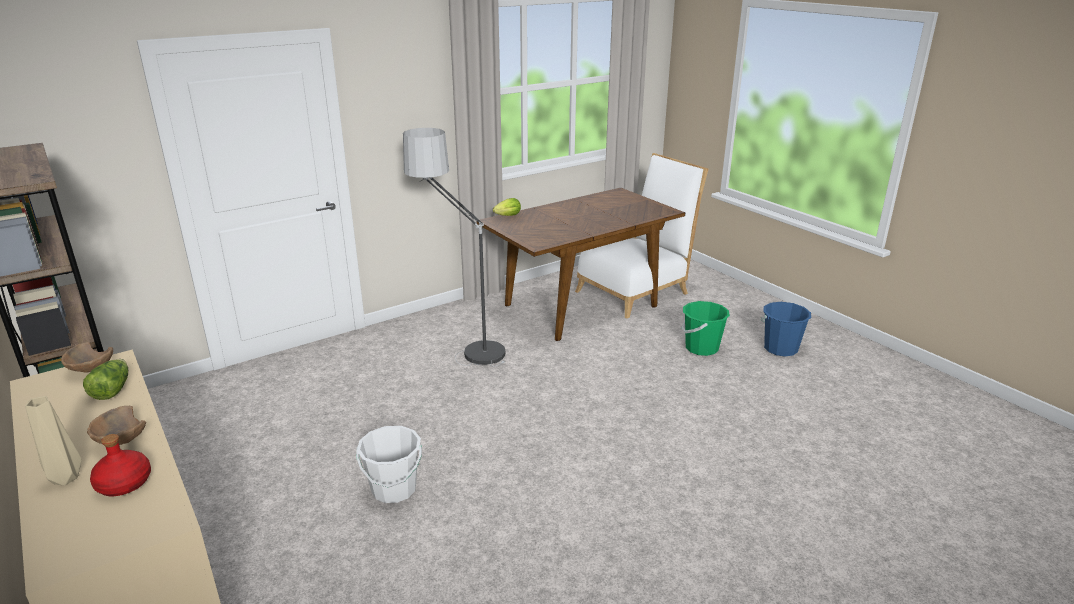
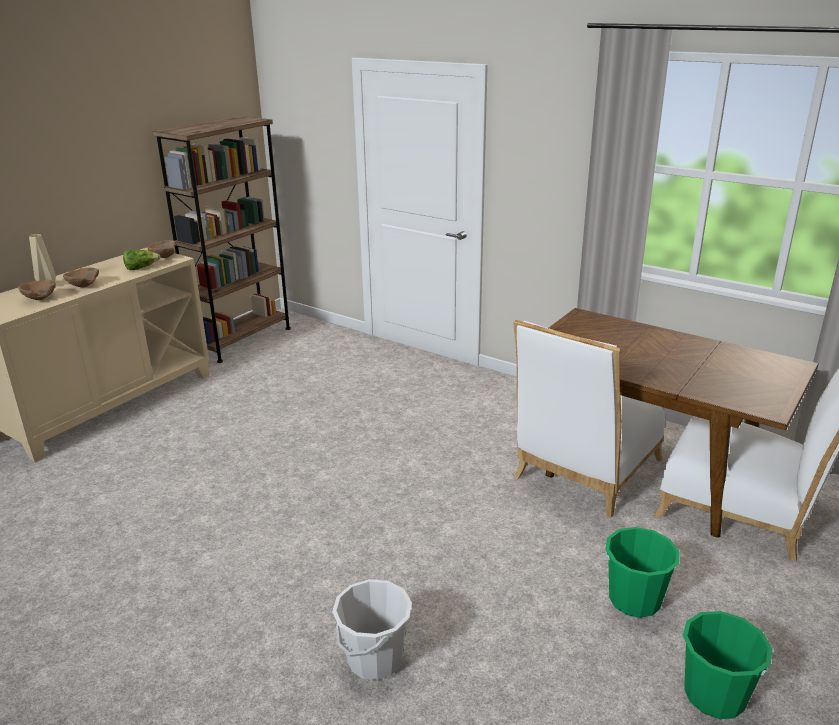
camera: 70 degrees right, 0 degrees up
red bottle [90,434,151,496] -> brown bowl [18,280,56,300]
white bucket [356,426,422,503] -> white bucket moved to [332,579,412,680]
floor lamp [403,128,505,366] -> none
lettuce [493,198,521,216] -> none
blue bucket [761,302,811,357] -> green bucket [683,611,772,719]
none -> white chair [513,320,665,518]

